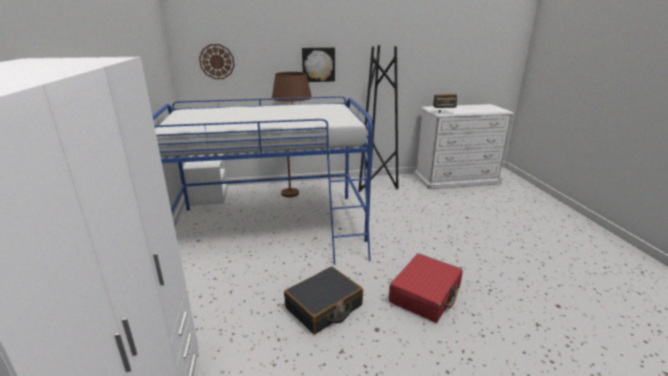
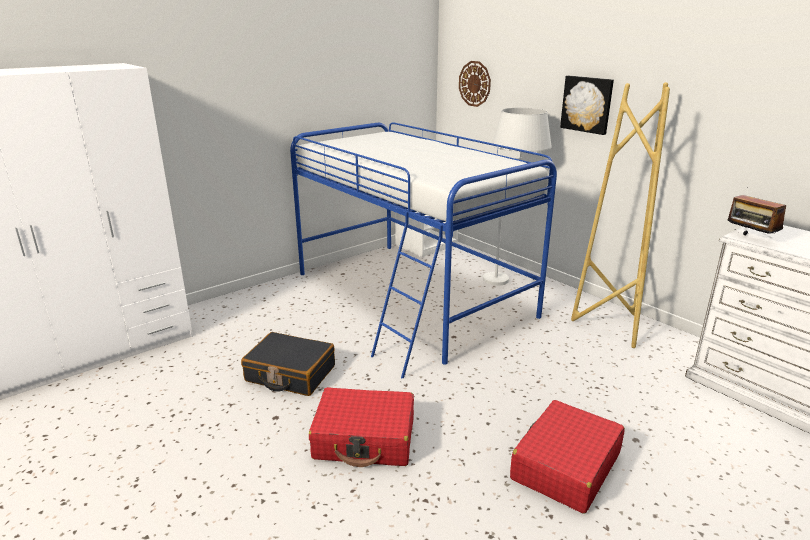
camera: 60 degrees right, 0 degrees up
brown floor lamp [272,72,312,197] -> white floor lamp [483,108,551,286]
black clothes rack [358,45,398,192] -> yellow clothes rack [571,82,670,348]
none -> red suitcase [510,400,625,514]

